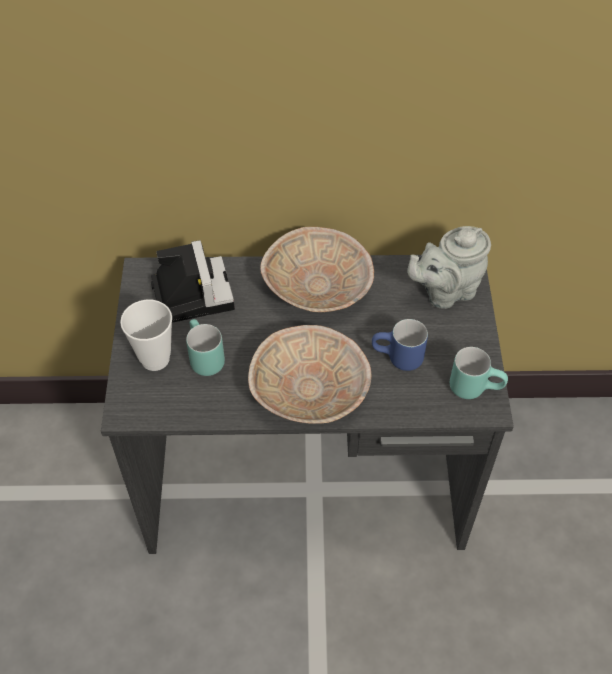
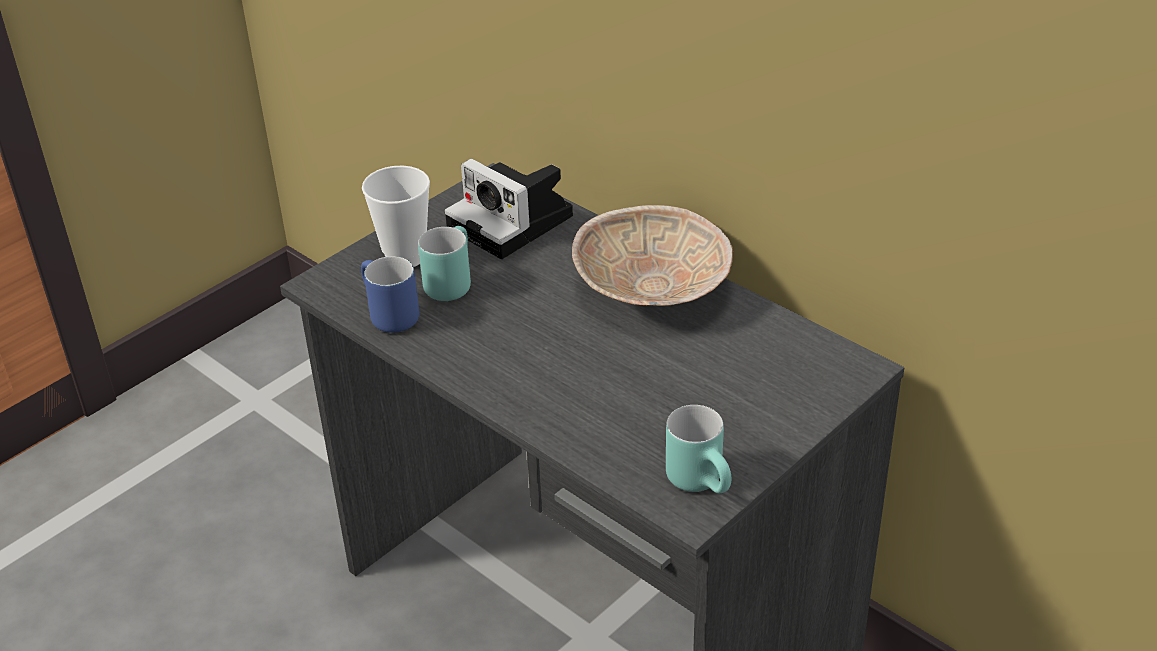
camera: 45 degrees right, 15 degrees down
camera [151,240,235,323] -> camera turned 105 degrees clockwise [445,159,573,259]
beige bowl [248,325,372,424] -> none
blue mug [372,319,428,371] -> blue mug moved to [361,256,419,333]
grey teapot [407,226,491,309] -> none

